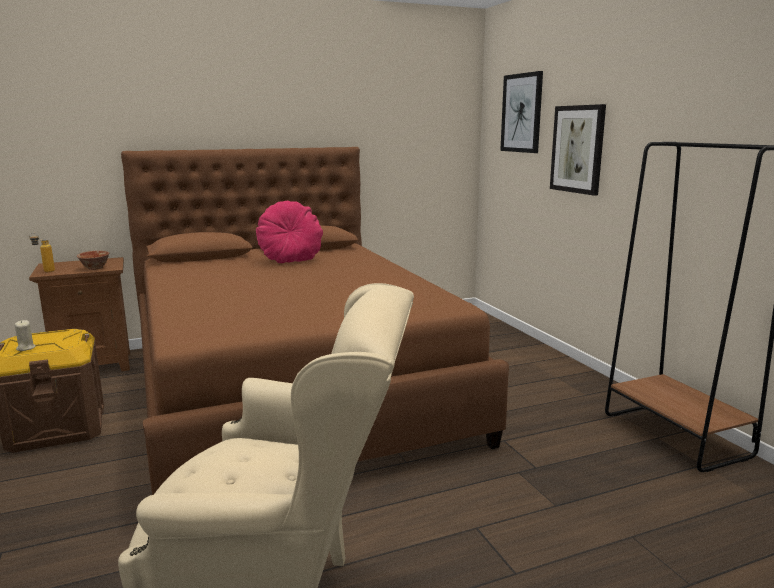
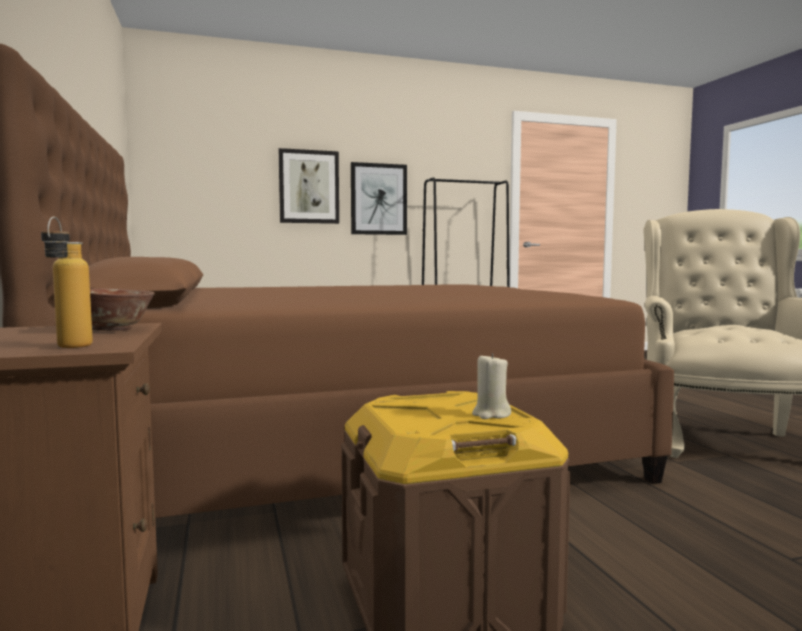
camera: 85 degrees left, 10 degrees down
pink pillow [256,201,323,263] -> none
picture [500,71,543,153] -> picture moved to [351,162,407,235]

